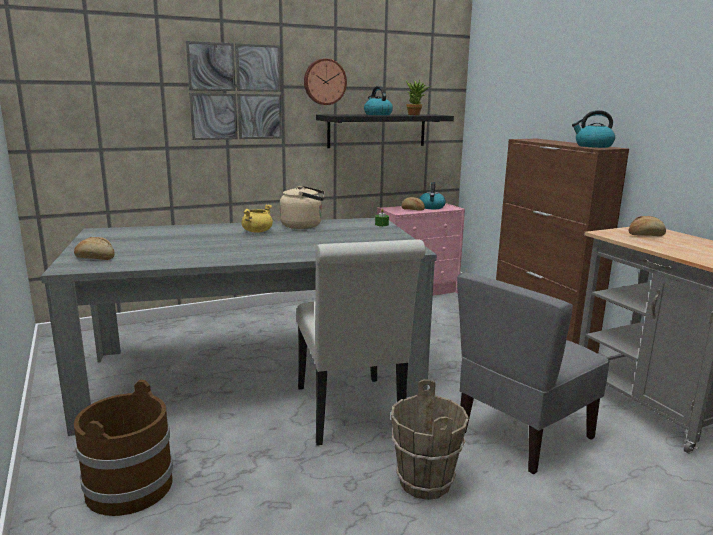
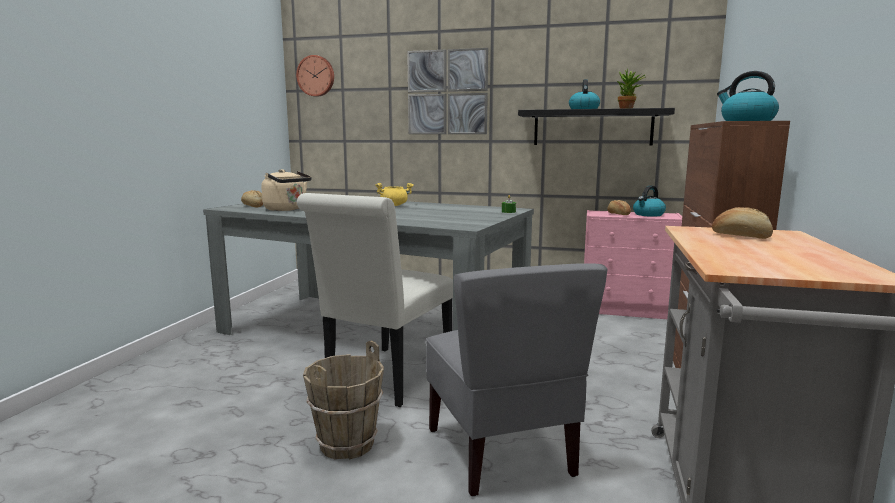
camera: 40 degrees right, 5 degrees down
brown bucket [74,380,173,516] -> none
beige kettle [280,186,325,229] -> beige kettle moved to [261,169,312,211]
wall clock [304,58,347,105] -> wall clock moved to [296,55,334,97]
grey chair [457,272,610,474] -> grey chair turned 105 degrees counterclockwise [426,263,608,497]

